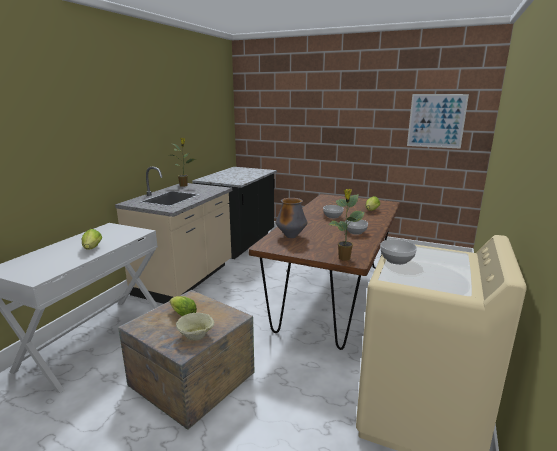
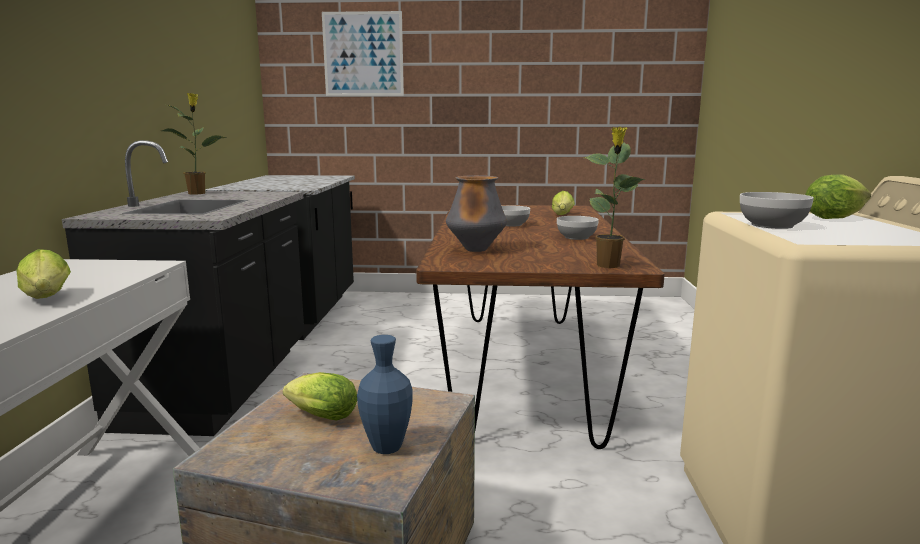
camera: 20 degrees left, 5 degrees down
beige counter [115,167,232,304] -> black counter [62,140,304,436]
beige bowl [176,313,214,340] -> blue vase [357,335,413,454]
picture [407,94,469,149] -> picture moved to [322,11,404,96]
none -> lettuce [805,174,871,219]

